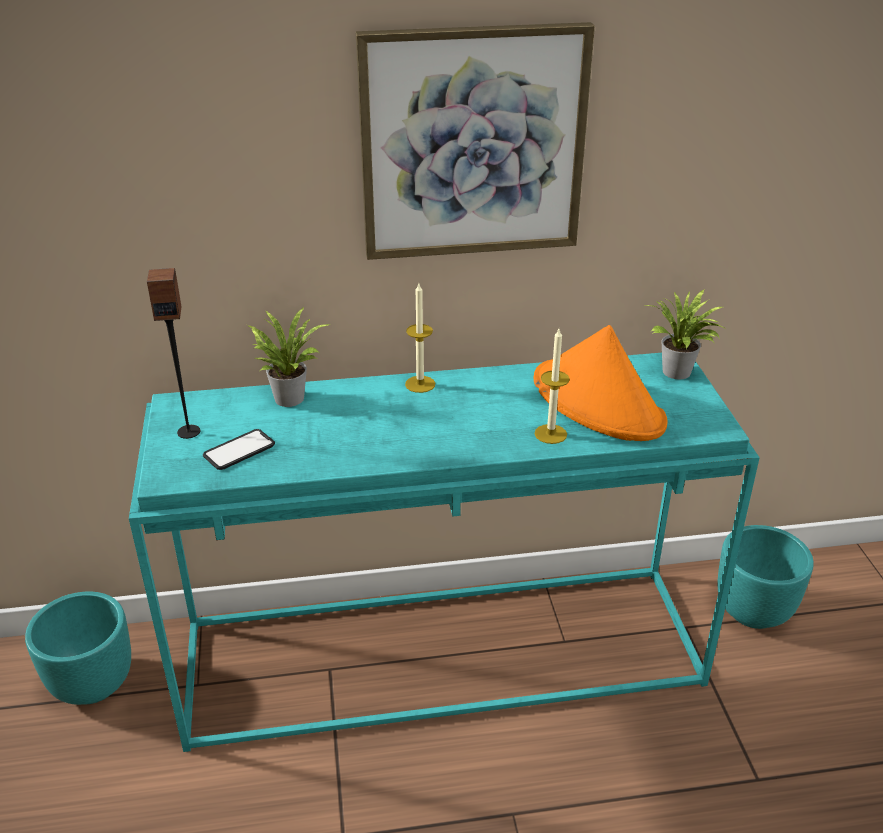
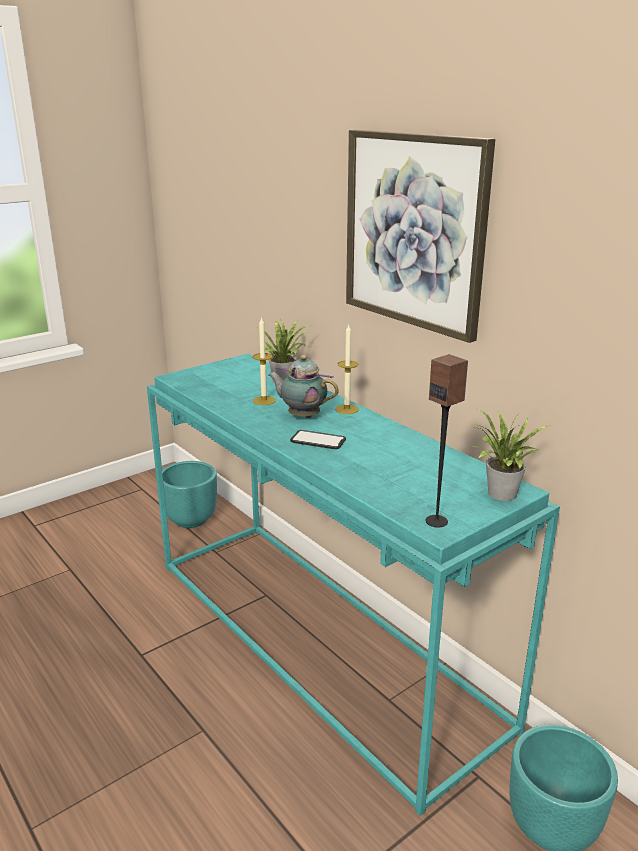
camera: 60 degrees right, 10 degrees down
speaker [147,268,200,439] -> speaker moved to [426,354,468,528]
phone [203,429,275,470] -> phone moved to [290,430,346,449]
orange hat [534,325,667,441] -> none
candle [535,329,570,444] -> candle moved to [253,317,276,405]
none -> teapot [268,355,339,418]

